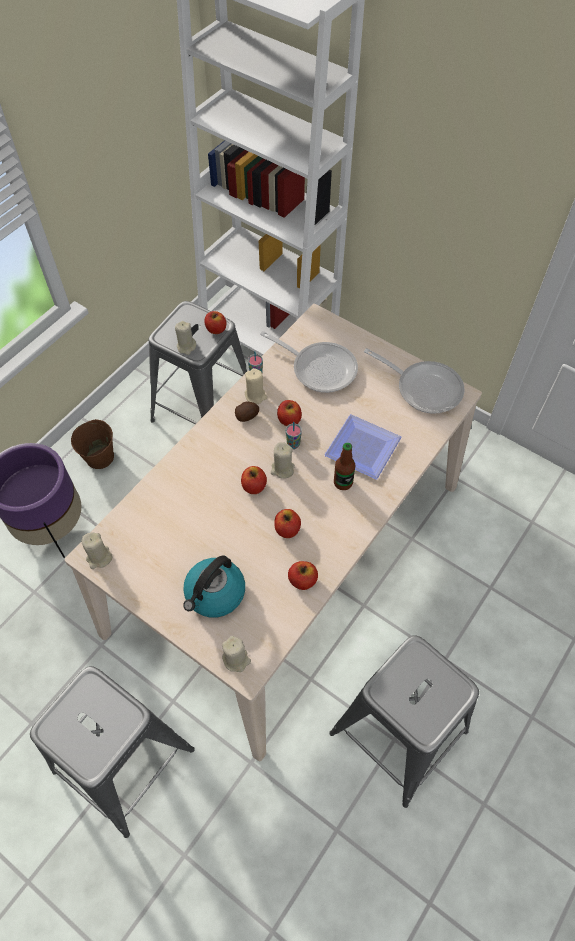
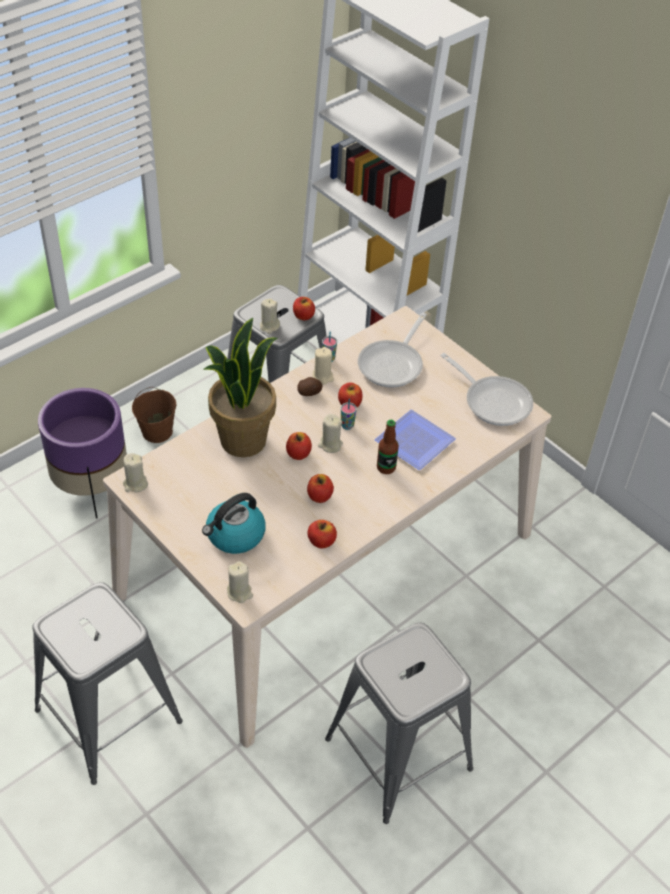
camera: 10 degrees right, 10 degrees down
frying pan [260,331,358,393] -> frying pan turned 75 degrees clockwise [358,313,427,388]
none -> potted plant [203,318,277,457]

